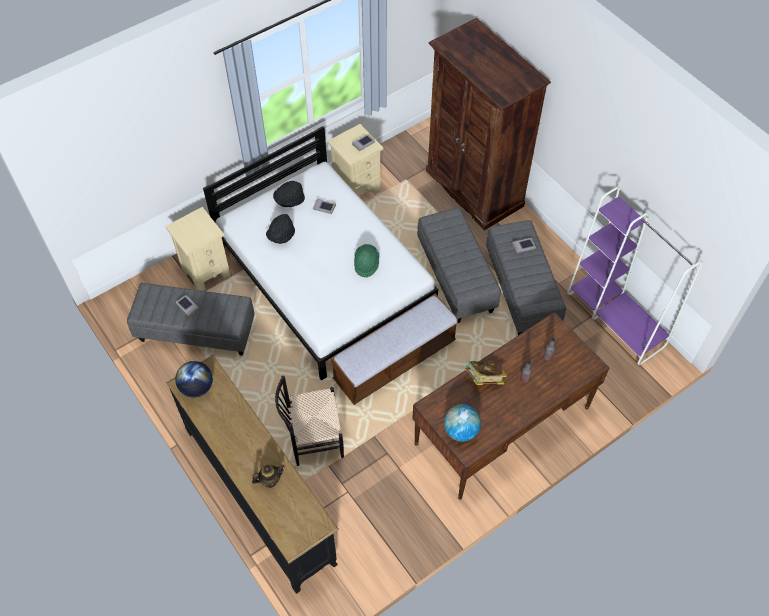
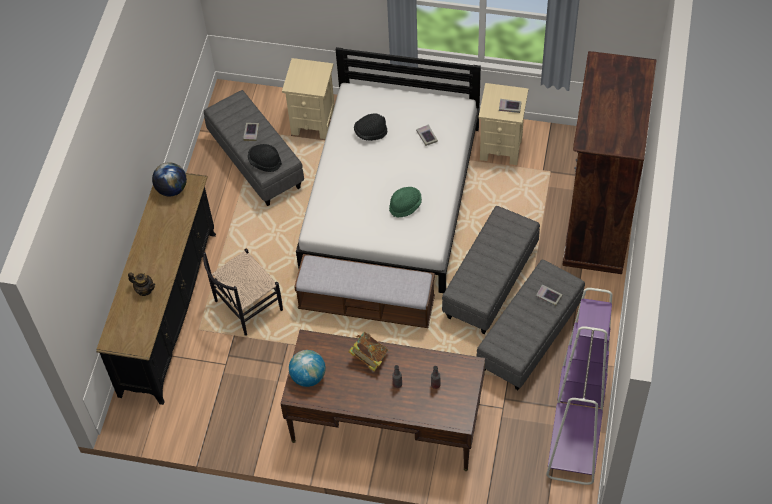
camera: 50 degrees right, 0 degrees up
black hat [273,181,305,207] -> black hat moved to [248,144,282,172]
black chair [275,376,344,466] -> black chair turned 75 degrees counterclockwise [203,248,283,336]

